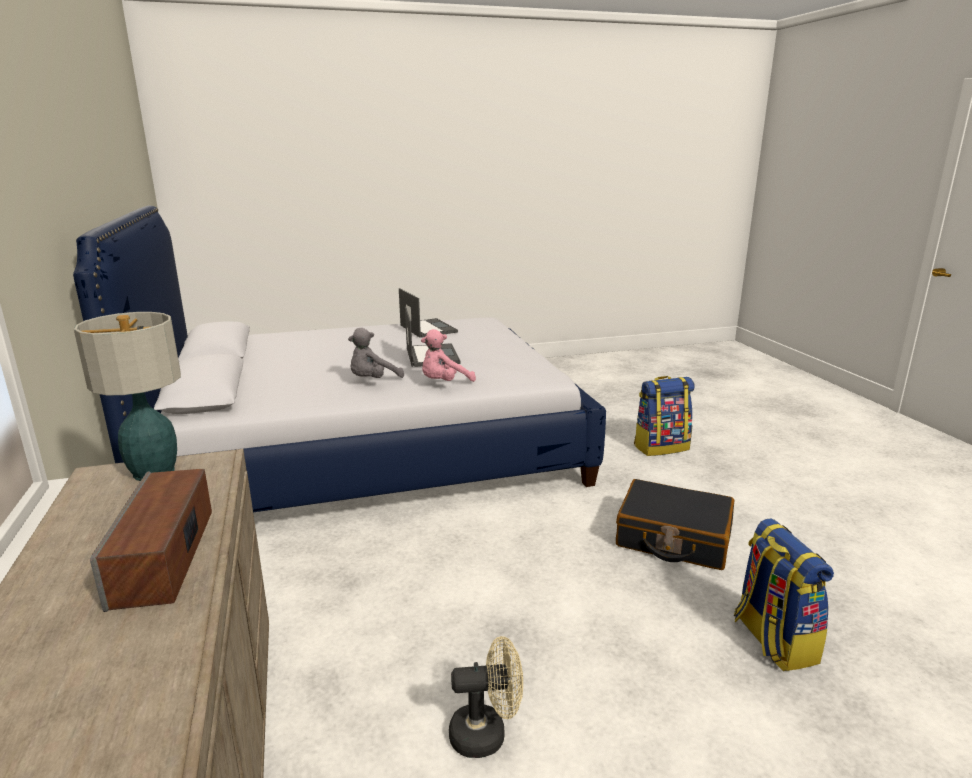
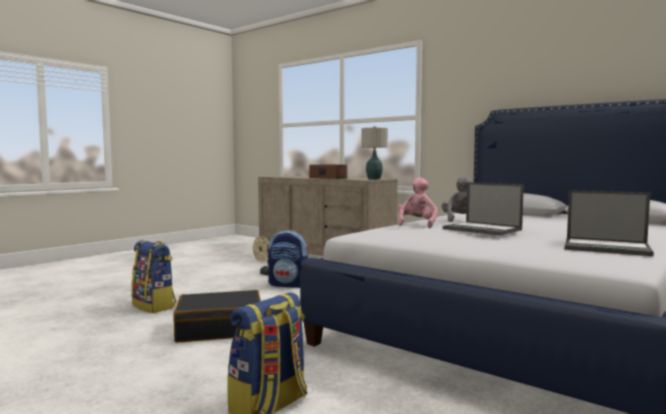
camera: 145 degrees right, 15 degrees down
none -> backpack [268,230,309,288]

